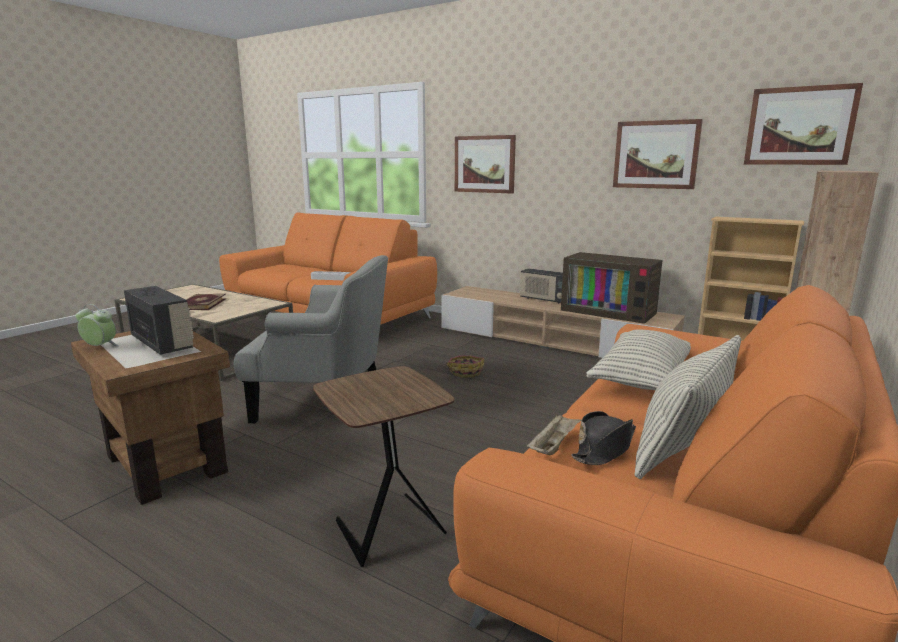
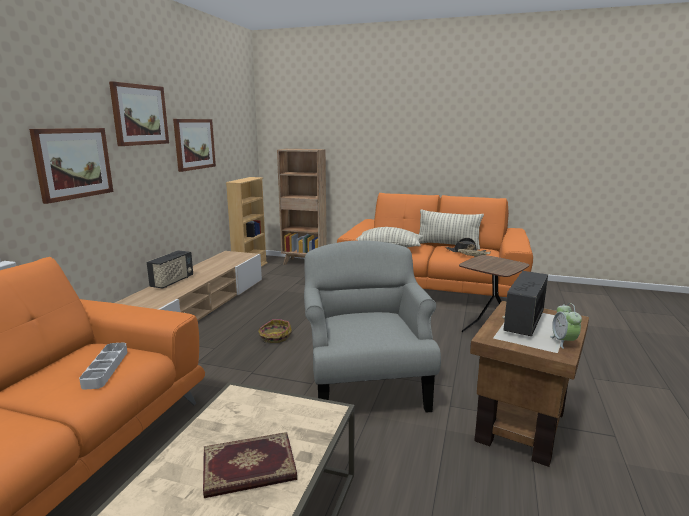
camera: 105 degrees left, 0 degrees up
television [561,252,663,324] -> none
picture [744,83,863,165] -> picture moved to [109,81,169,146]

